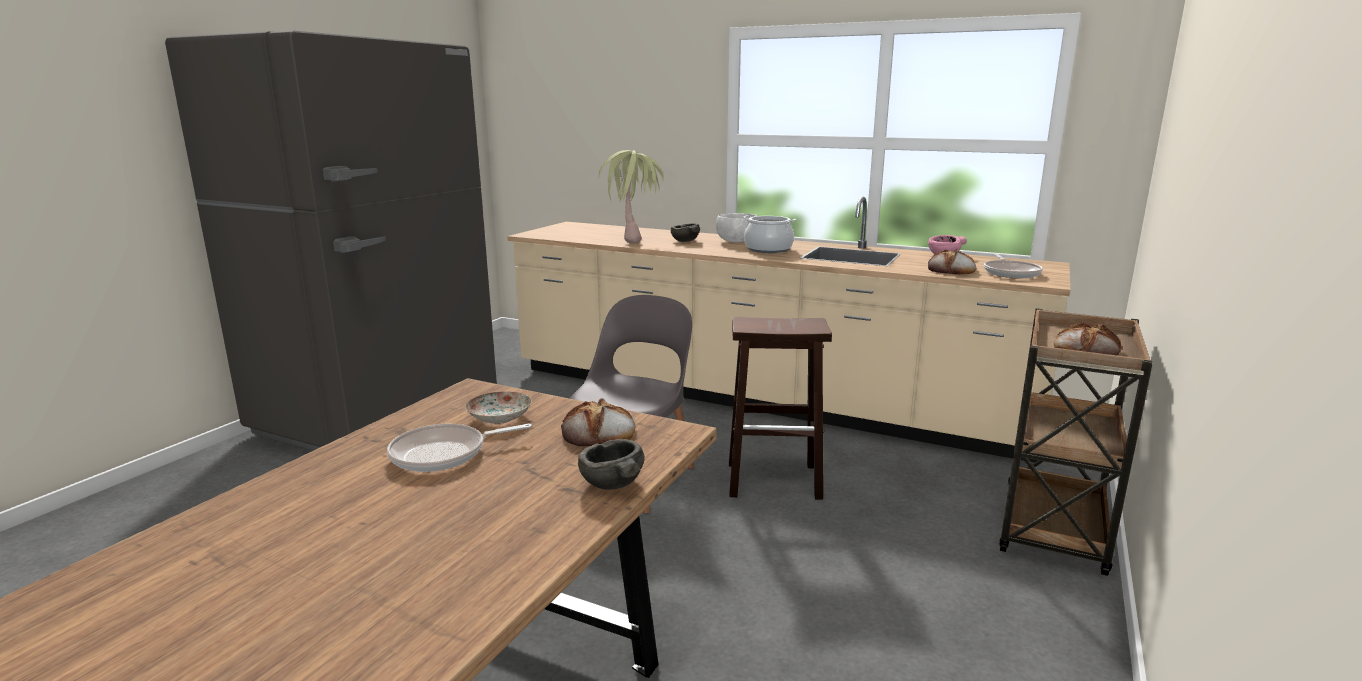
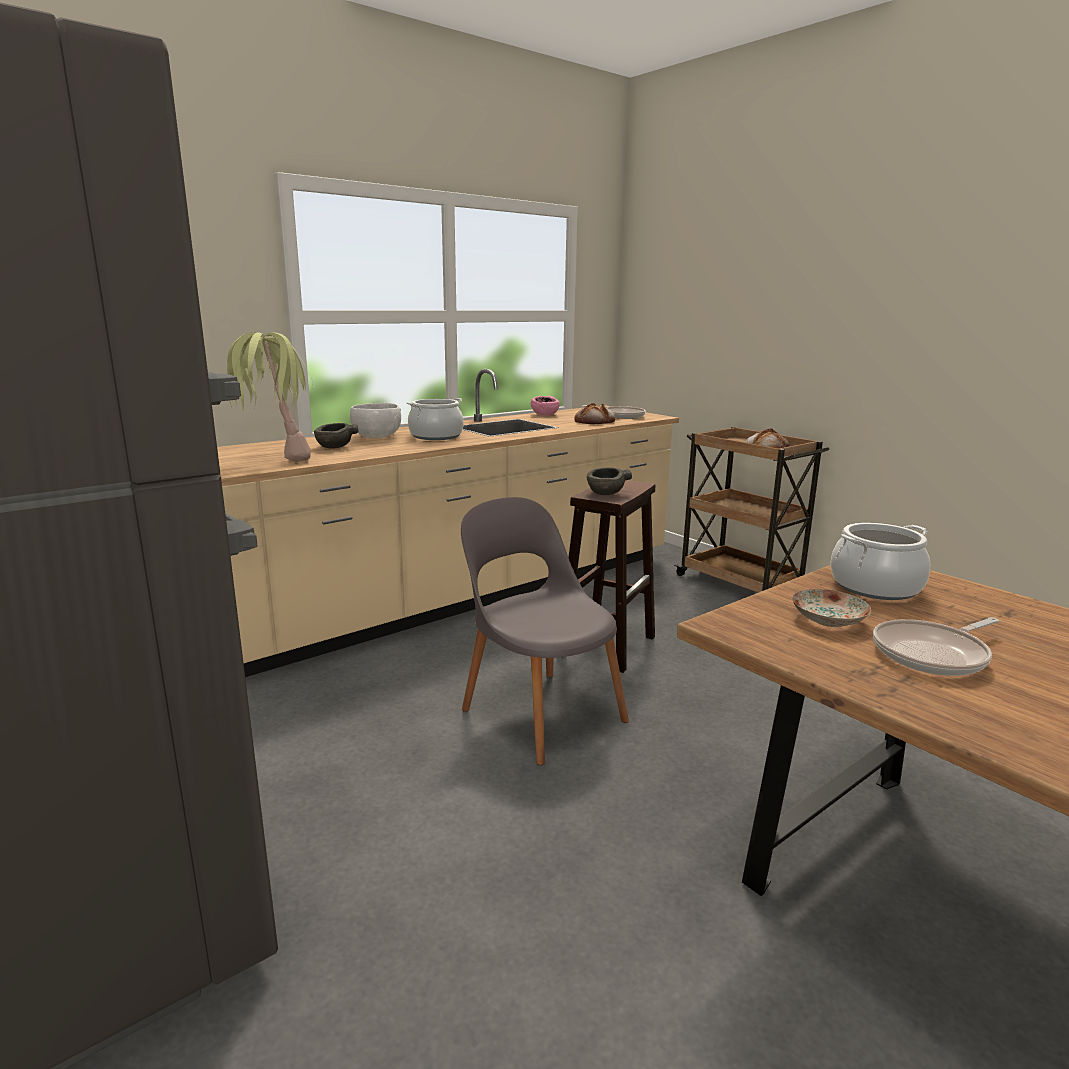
camera: 65 degrees left, 0 degrees up
frying pan [387,424,532,472] -> frying pan turned 60 degrees clockwise [873,617,1000,676]
bread [561,398,636,447] -> cooking pot [830,523,931,600]
grey bowl [578,439,645,490] -> grey bowl moved to [587,467,632,495]

